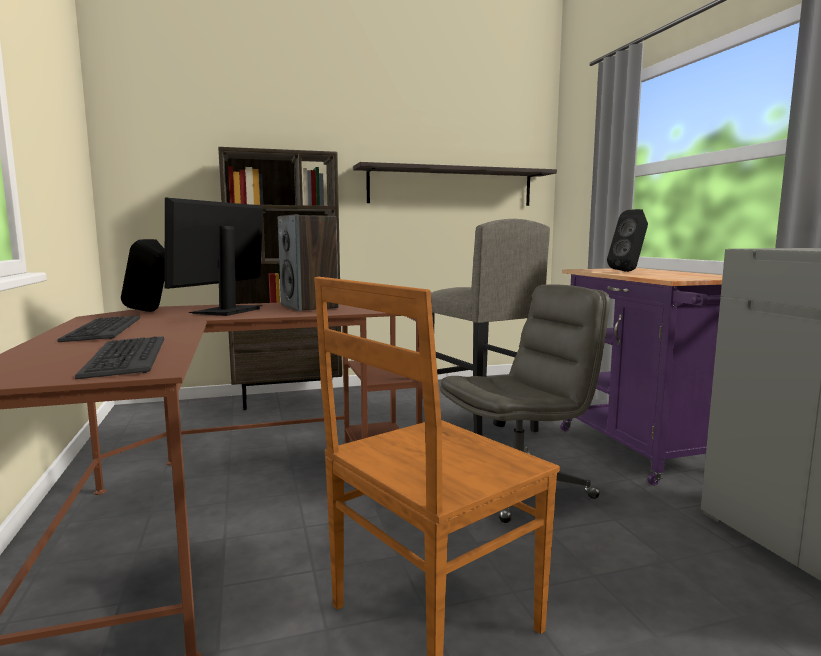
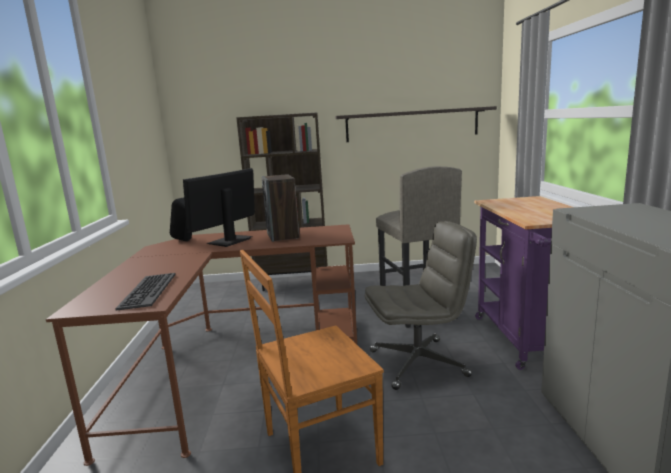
camera: 15 degrees right, 5 degrees up
keyboard [58,316,140,342] -> none
black speaker [607,209,648,272] -> none

